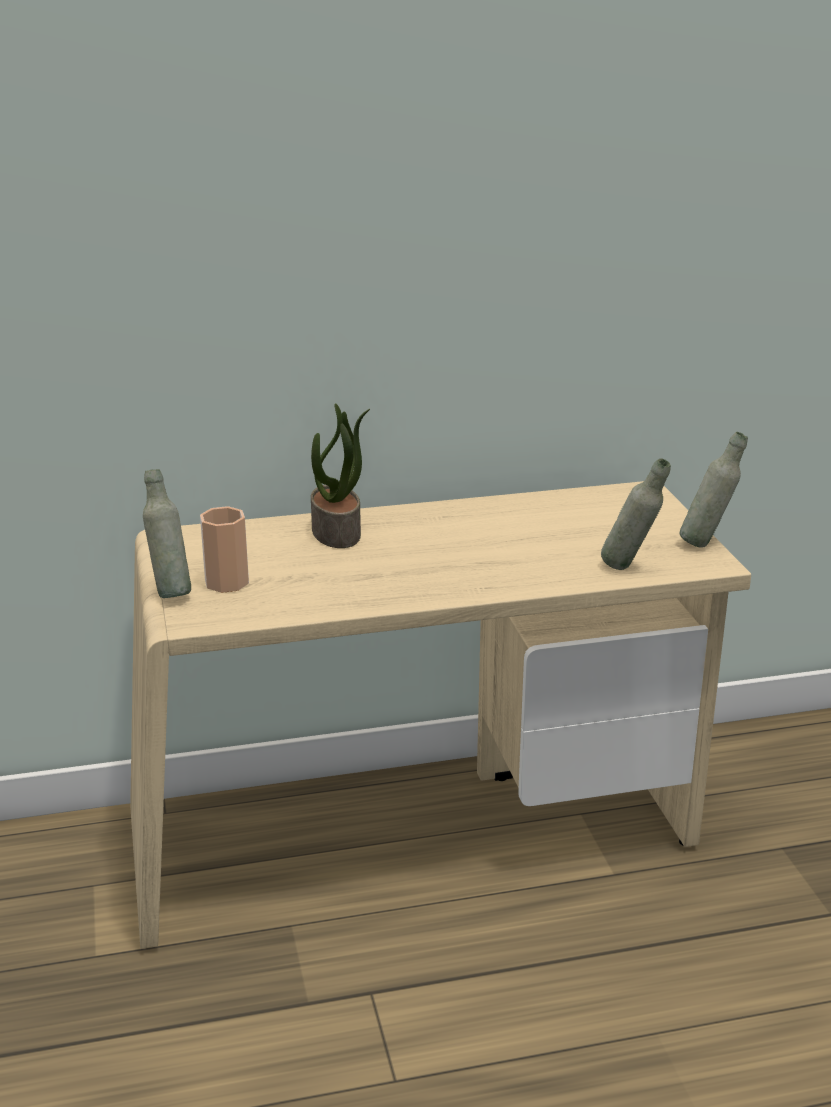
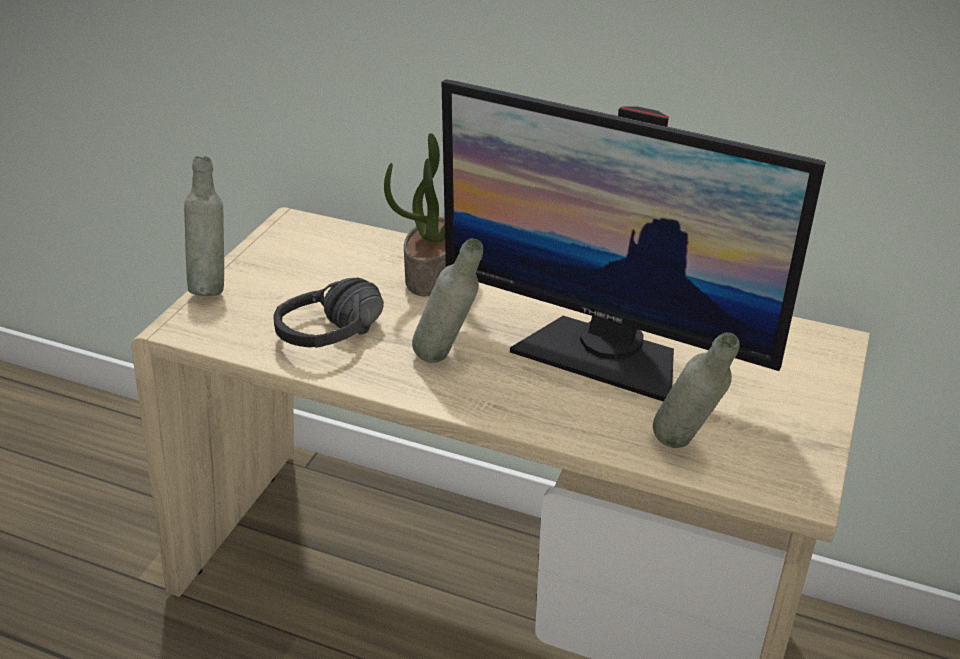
camera: 35 degrees right, 10 degrees up
cup [200,506,249,593] -> none
grey bottle [680,432,748,548] -> grey bottle moved to [412,238,483,363]
none -> black headphones [273,278,384,348]
none -> monitor [442,79,826,402]

